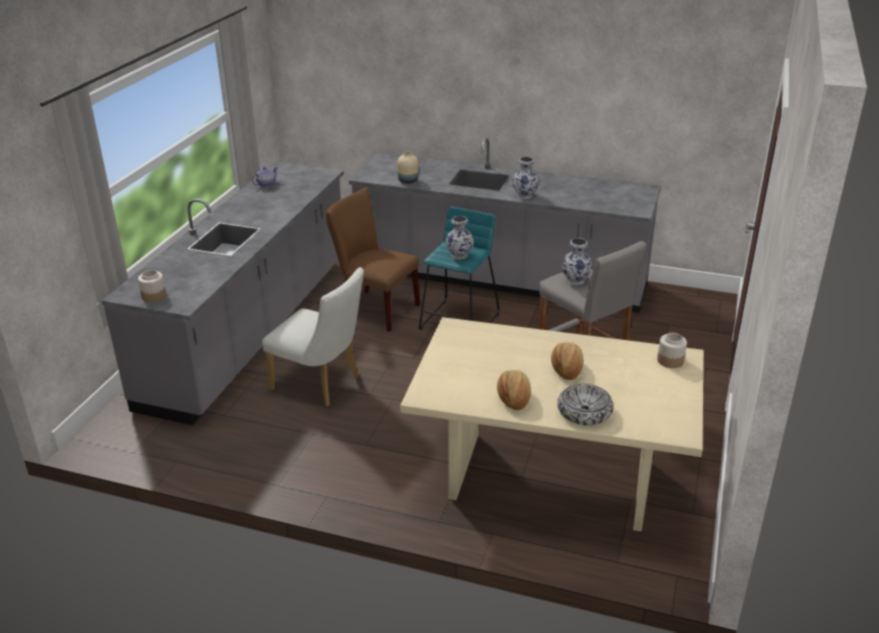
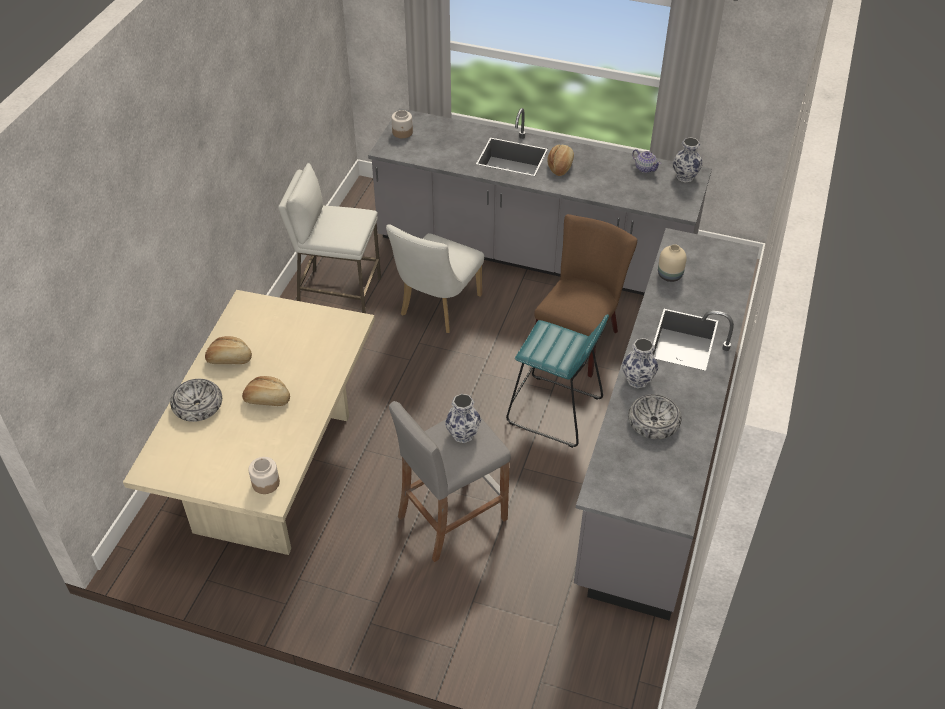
camera: 90 degrees right, 15 degrees up
vase [446,216,474,260] -> vase moved to [672,137,703,182]
none -> white stool [278,163,381,313]
none -> bread [547,145,574,176]
none -> bowl [628,394,682,439]

